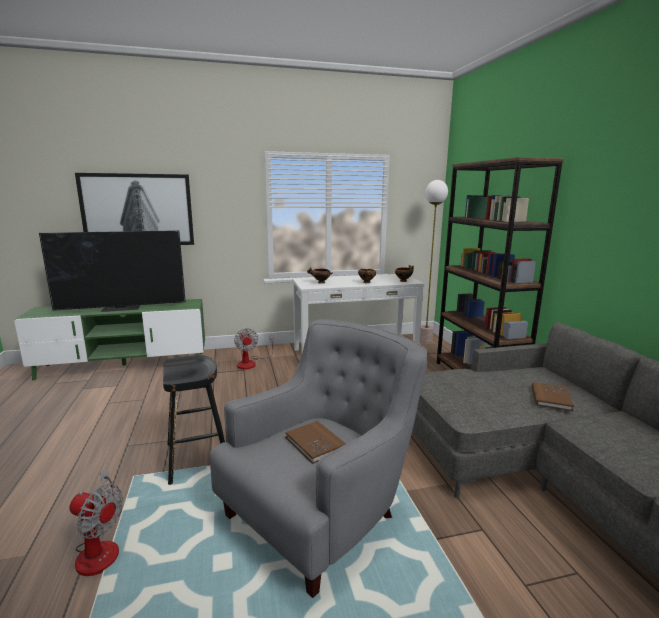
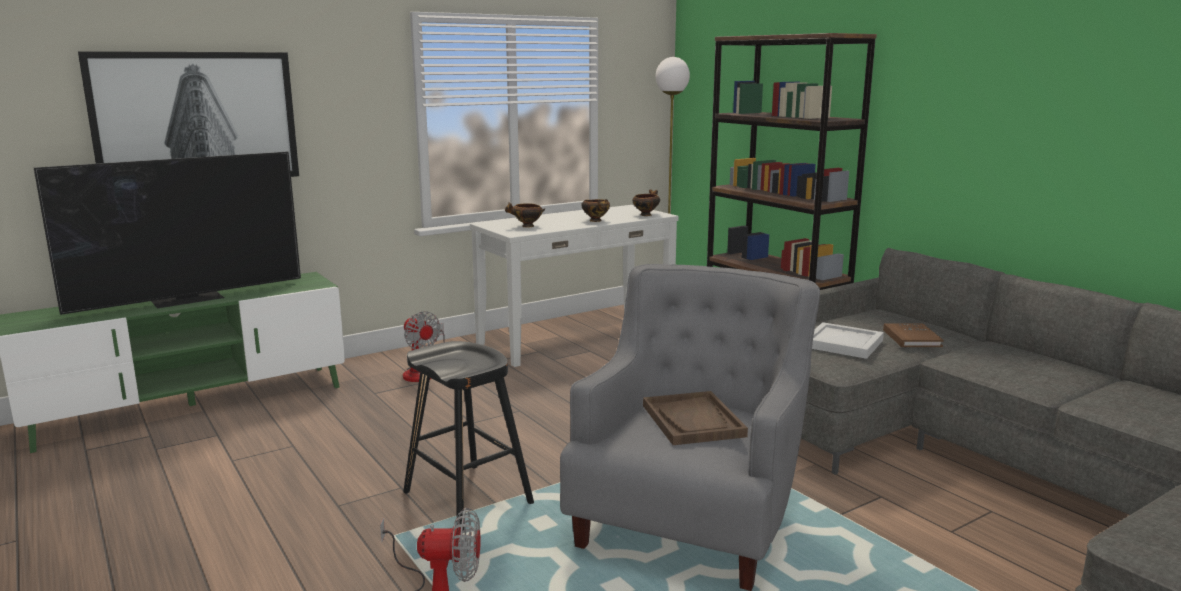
camera: 20 degrees left, 0 degrees up
brown book [285,421,346,464] -> brown tray [643,391,748,445]
none -> white tray [812,322,884,359]

